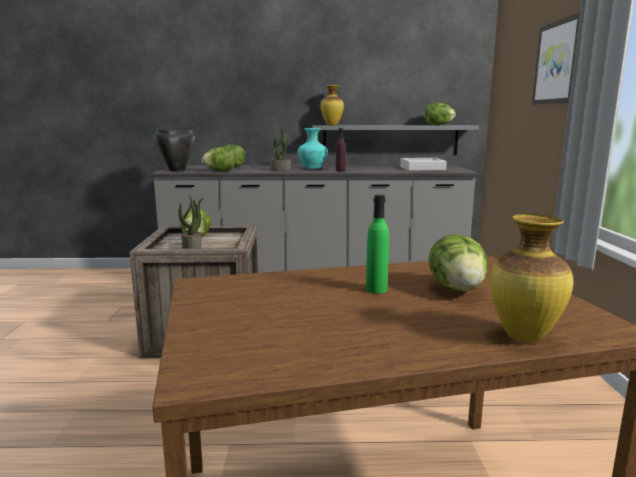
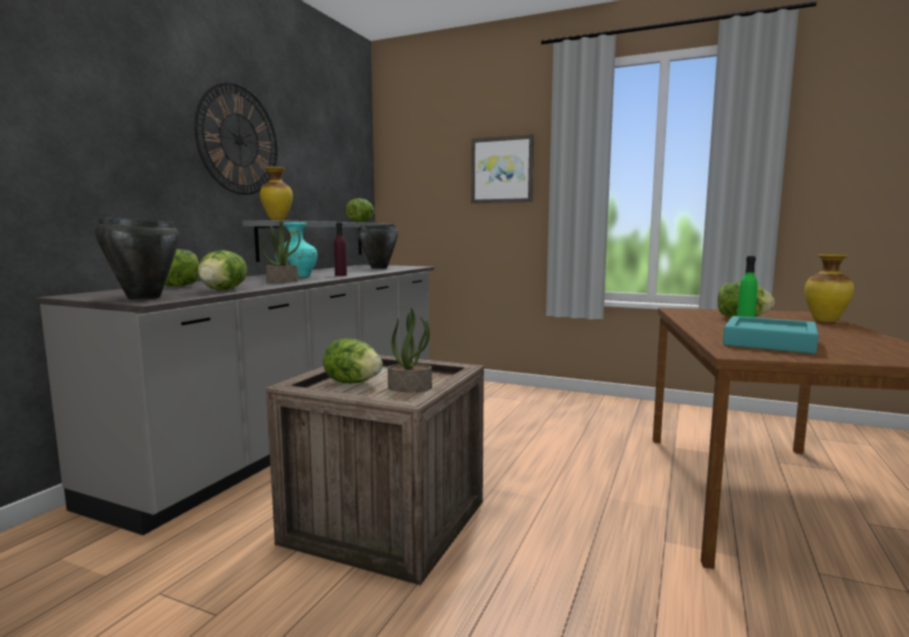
camera: 65 degrees left, 5 degrees down
grey tray [400,158,447,171] -> black cooking pot [358,224,398,269]
none -> wall clock [194,82,278,195]
none -> turquoise tray [723,316,819,354]

